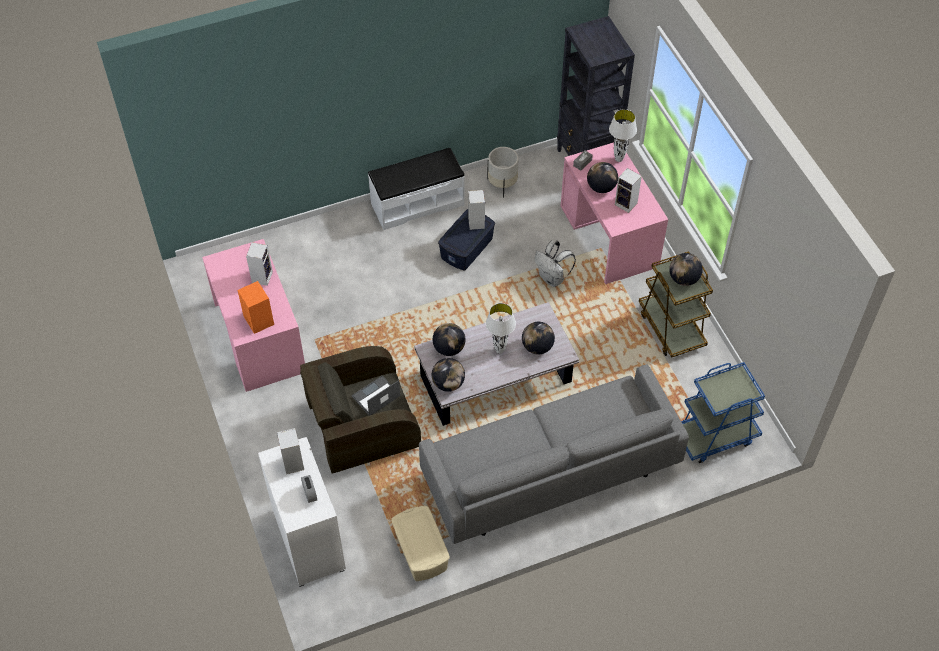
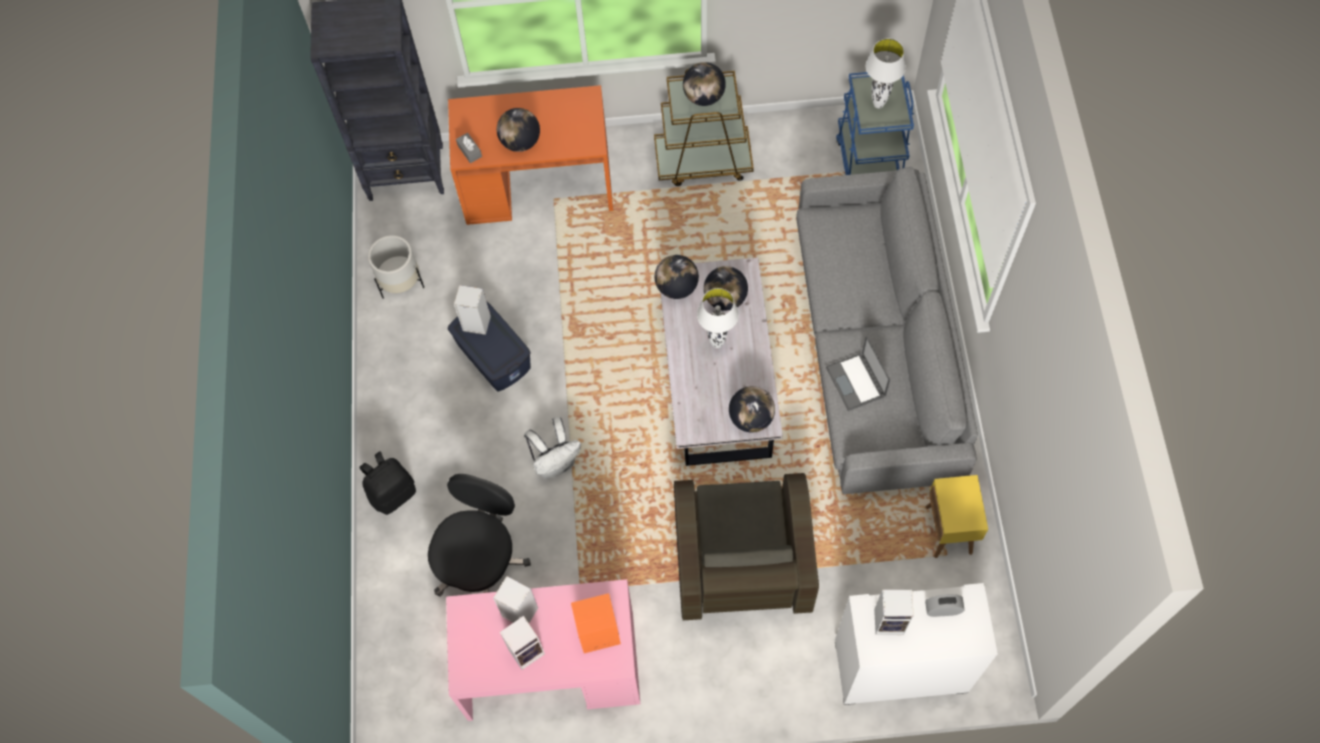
camera: 70 degrees left, 10 degrees up
laptop [352,375,400,416] -> laptop moved to [826,336,890,411]
white bench [368,148,465,230] -> none
beige storage box [391,506,450,581] -> yellow side table [925,475,988,558]
globe [433,323,466,356] -> globe moved to [655,255,699,299]
white backpack [535,240,576,287] -> white backpack moved to [524,417,581,478]
pink desk [561,142,668,284] -> orange desk [448,85,613,225]
white table lamp [609,109,637,162] -> white table lamp moved to [866,39,906,108]
speaker [615,168,642,213] -> speaker moved to [500,616,545,670]
none -> black backpack [359,451,416,515]
none -> black office chair [428,474,531,597]

